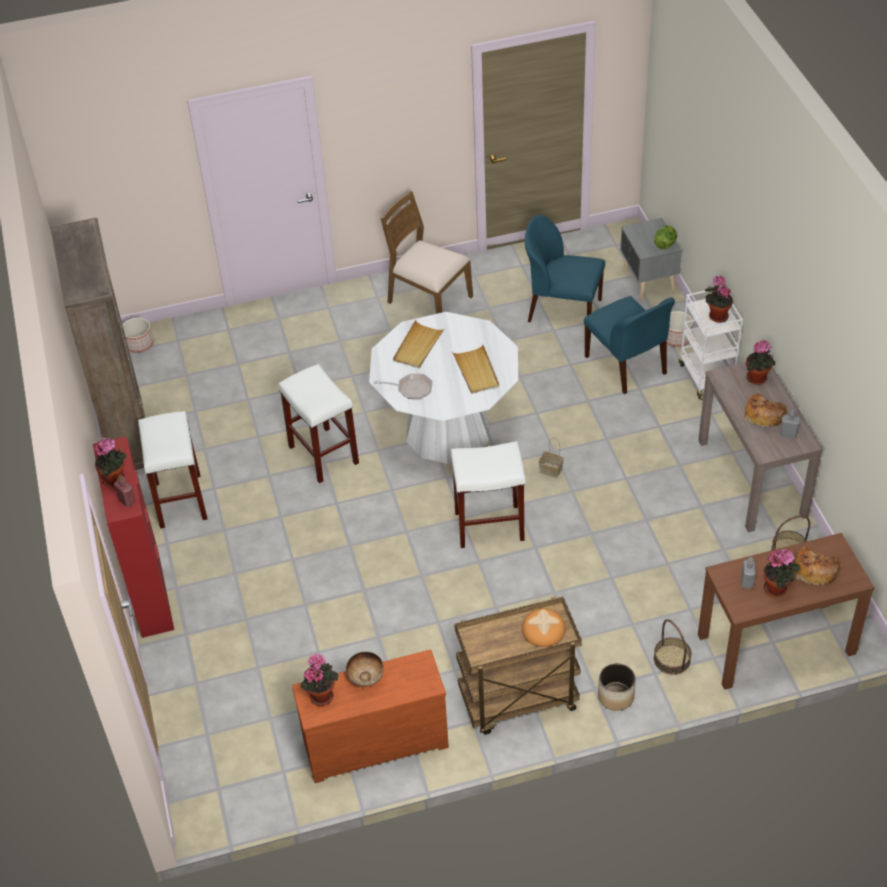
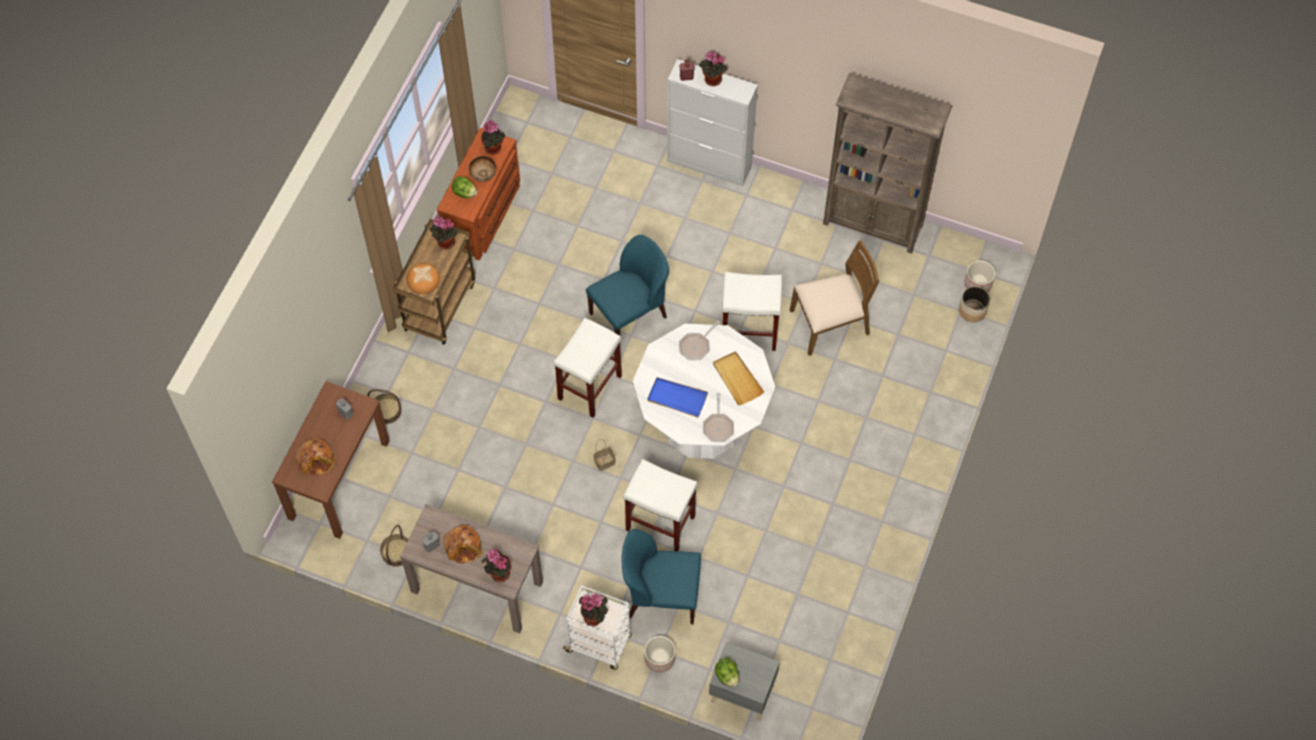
camera: 125 degrees right, 15 degrees up
red cabinet [93,436,174,638] -> white cabinet [667,59,758,186]
white stool [138,411,207,529] -> white stool moved to [624,459,698,551]
brown chair [381,191,473,314] -> brown chair moved to [790,240,879,356]
beige tray [452,345,499,394] -> blue tray [647,377,708,418]
blue chair [525,215,605,322] -> blue chair moved to [586,235,669,336]
planter [598,663,636,711] -> planter moved to [959,286,990,322]
potted plant [764,549,800,597] -> potted plant moved to [430,216,458,249]
none -> lettuce [451,176,477,198]
none -> frying pan [703,393,734,442]

